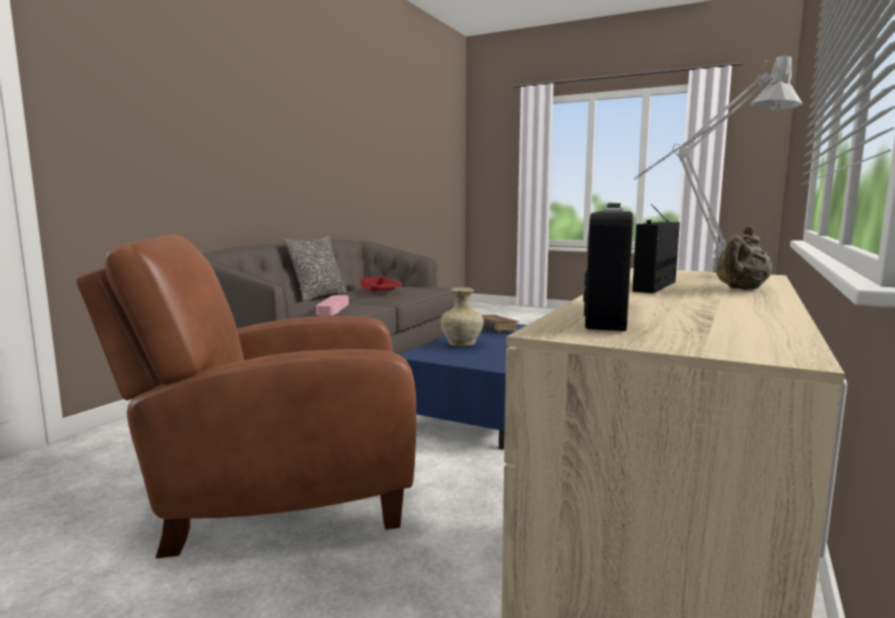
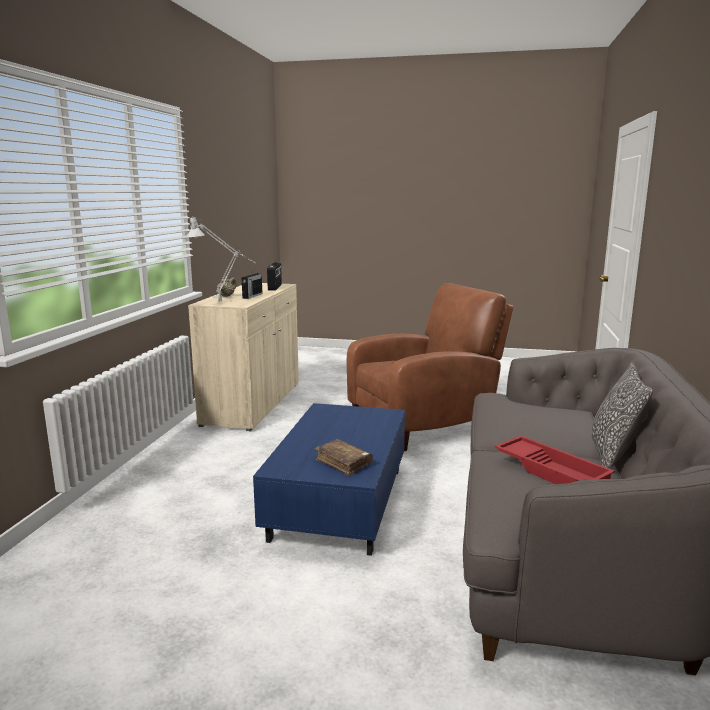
camera: 165 degrees right, 5 degrees up
pink tray [316,295,349,315] -> none
beige vase [440,287,484,347] -> none

